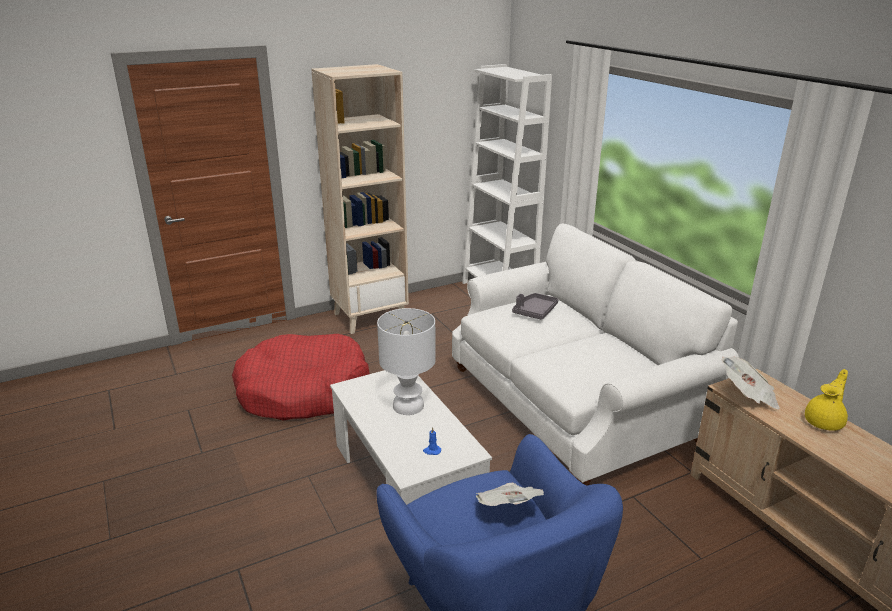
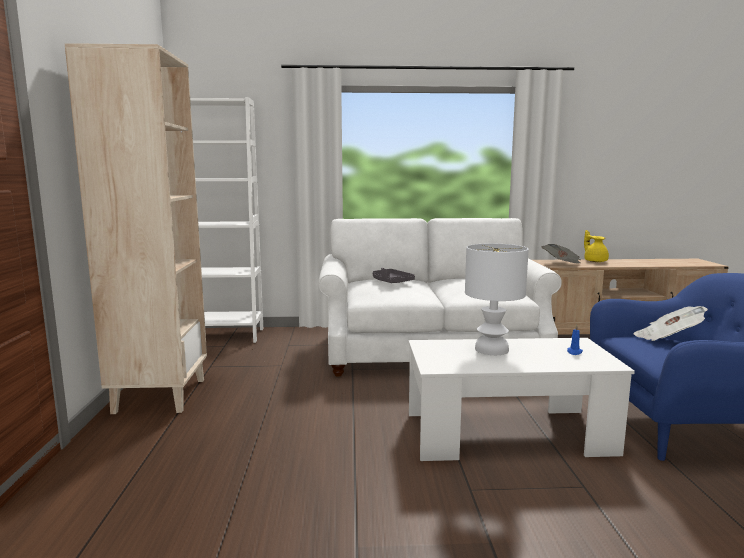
camera: 65 degrees left, 15 degrees down
red dog bed [232,334,370,421] -> none

